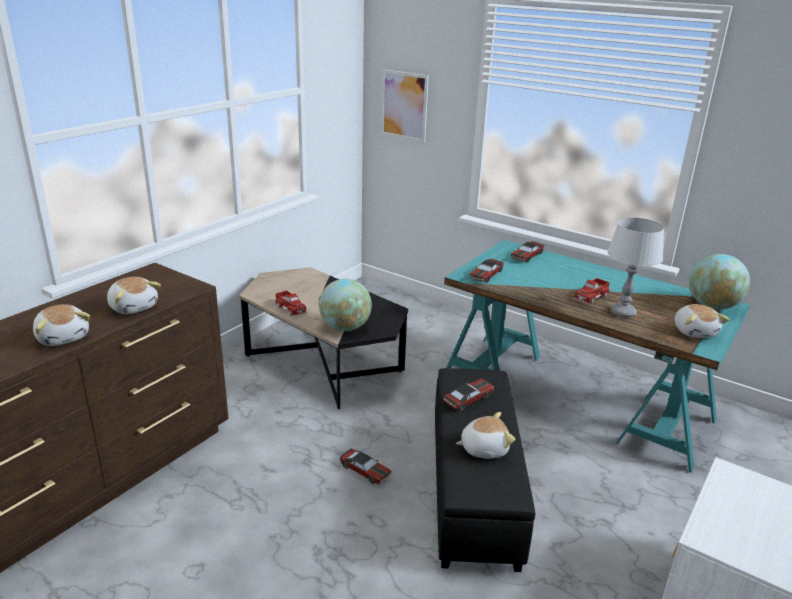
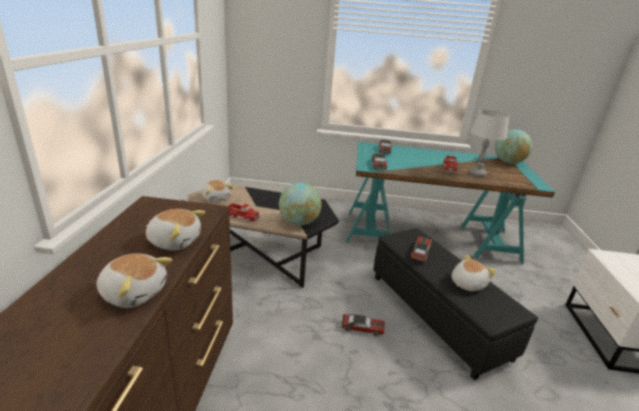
camera: 30 degrees left, 0 degrees up
picture [381,69,429,143] -> none
plush toy [674,304,729,338] -> plush toy moved to [202,180,233,202]

